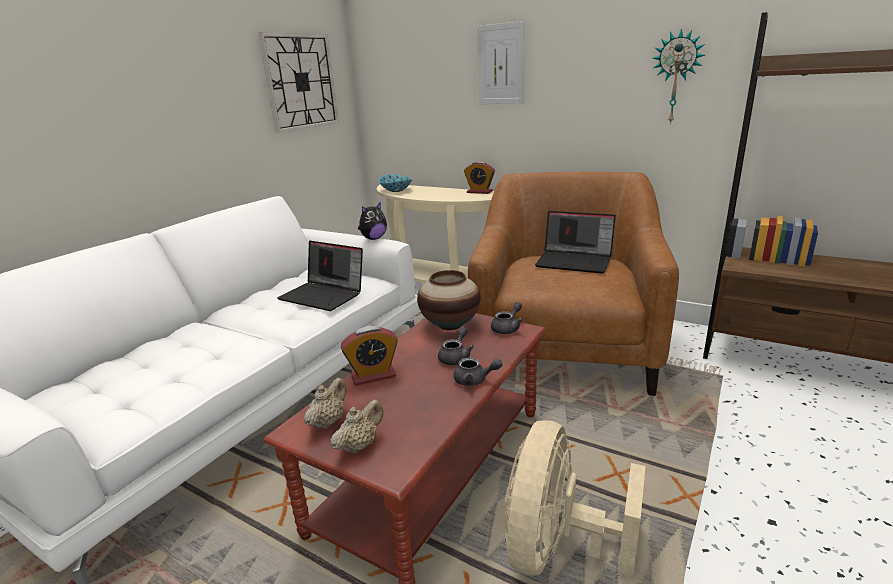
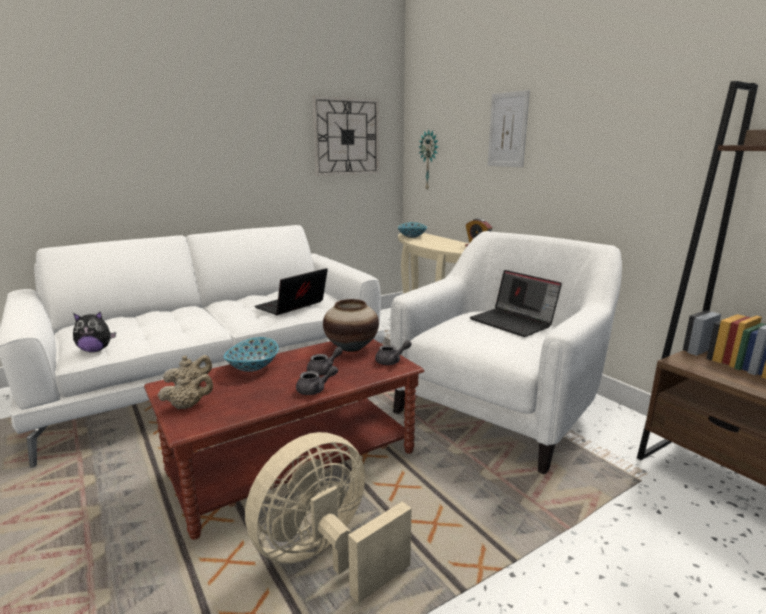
camera: 25 degrees right, 5 degrees down
laptop [278,241,363,311] -> laptop turned 75 degrees clockwise [254,268,328,315]
alarm clock [341,326,398,386] -> bowl [224,337,278,372]
plush toy [358,202,387,240] -> plush toy moved to [73,311,116,352]
grey teapot [454,358,502,386] -> grey teapot turned 60 degrees counterclockwise [296,366,338,395]
brown armchair [468,172,679,396] -> white armchair [391,231,622,474]
wall clock [653,28,705,125] -> wall clock moved to [419,130,438,190]

